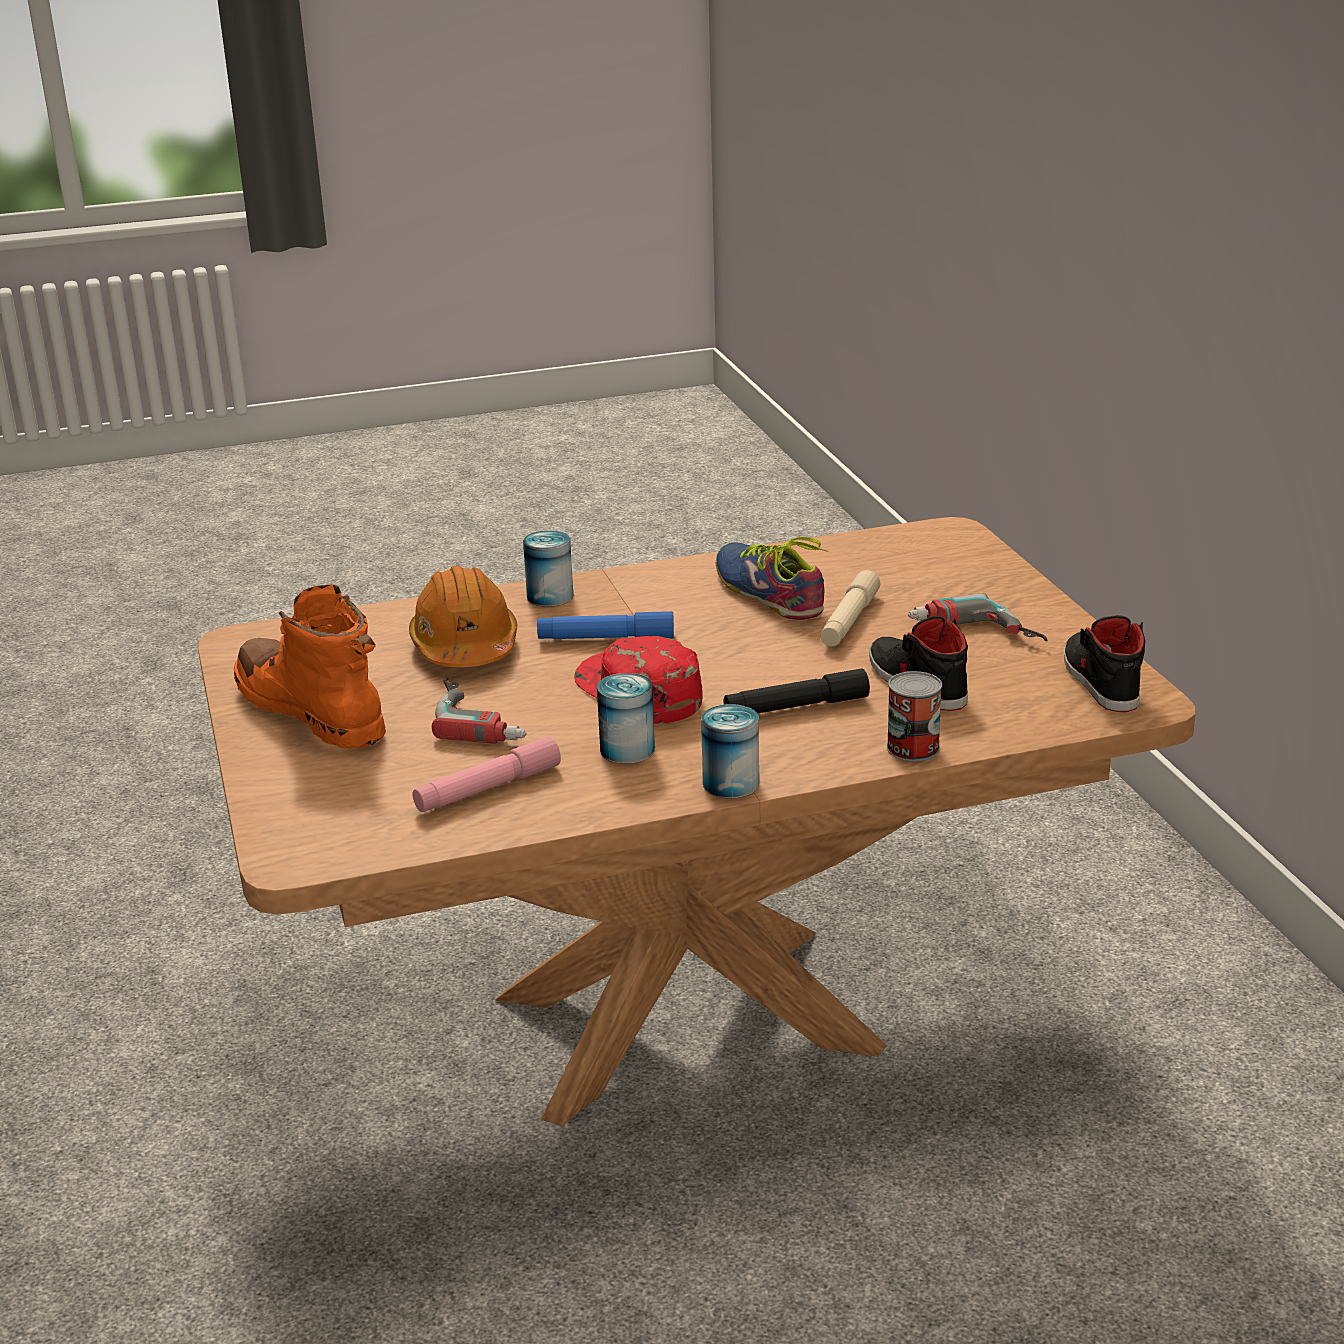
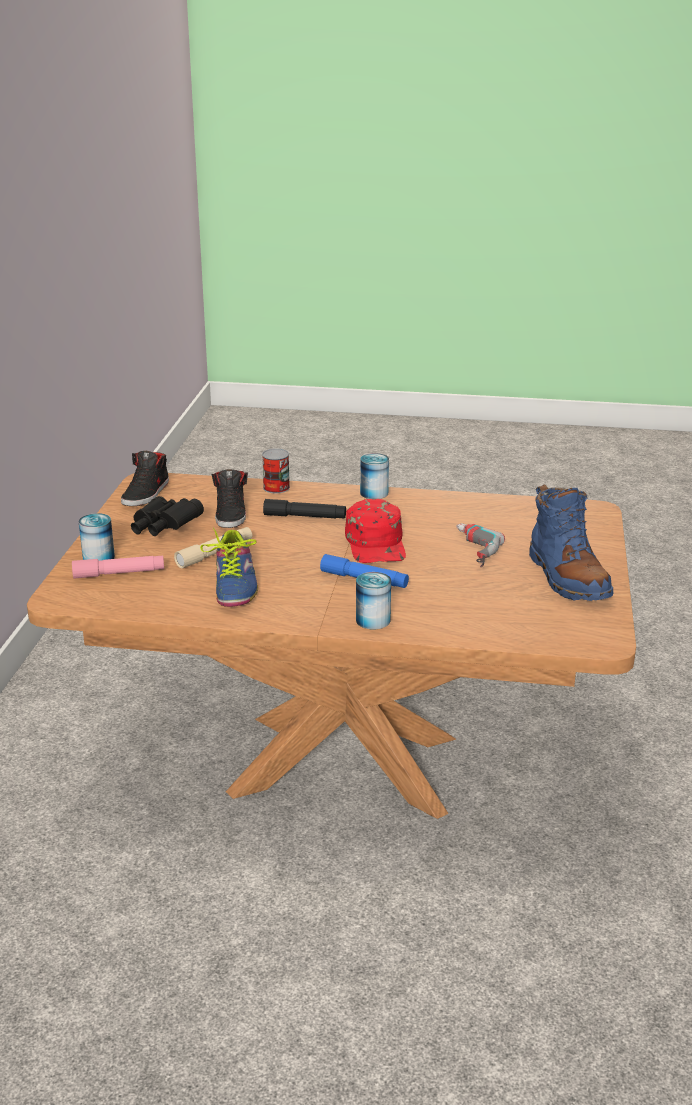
camera: 155 degrees left, 0 degrees up
orange boot [234,585,386,749] -> blue boot [529,485,614,601]
orange hard hat [409,566,517,667] -> none
pink flashlight [413,736,561,812] -> pink flashlight moved to [72,556,164,579]
can [597,673,655,764] -> can moved to [79,513,115,561]
power drill [908,593,1048,641] -> black binoculars [131,496,204,536]

